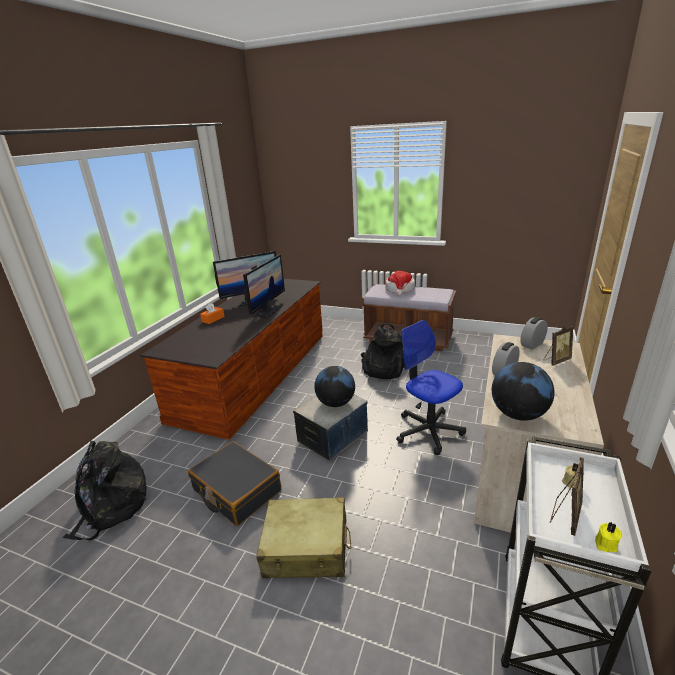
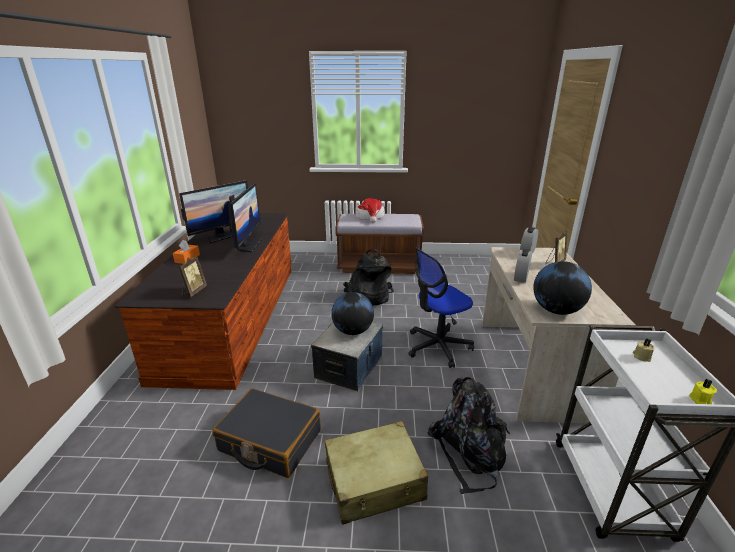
camera: 20 degrees left, 0 degrees up
black backpack [63,441,146,540] -> black backpack moved to [427,377,510,494]
office chair [396,320,466,455] -> office chair turned 60 degrees counterclockwise [408,248,474,368]
picture frame [550,457,584,536] -> picture frame moved to [179,256,207,297]

